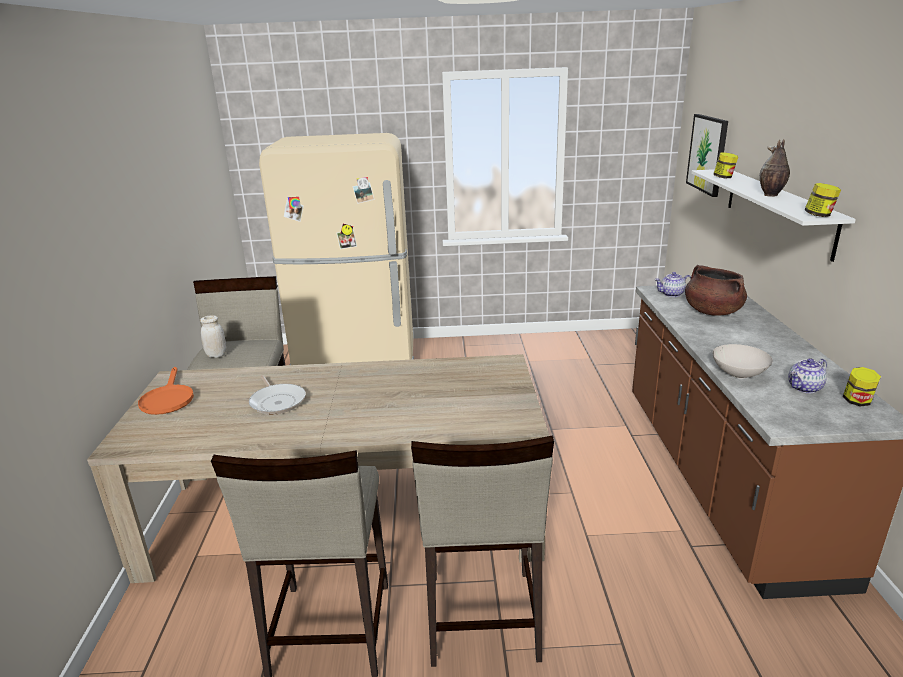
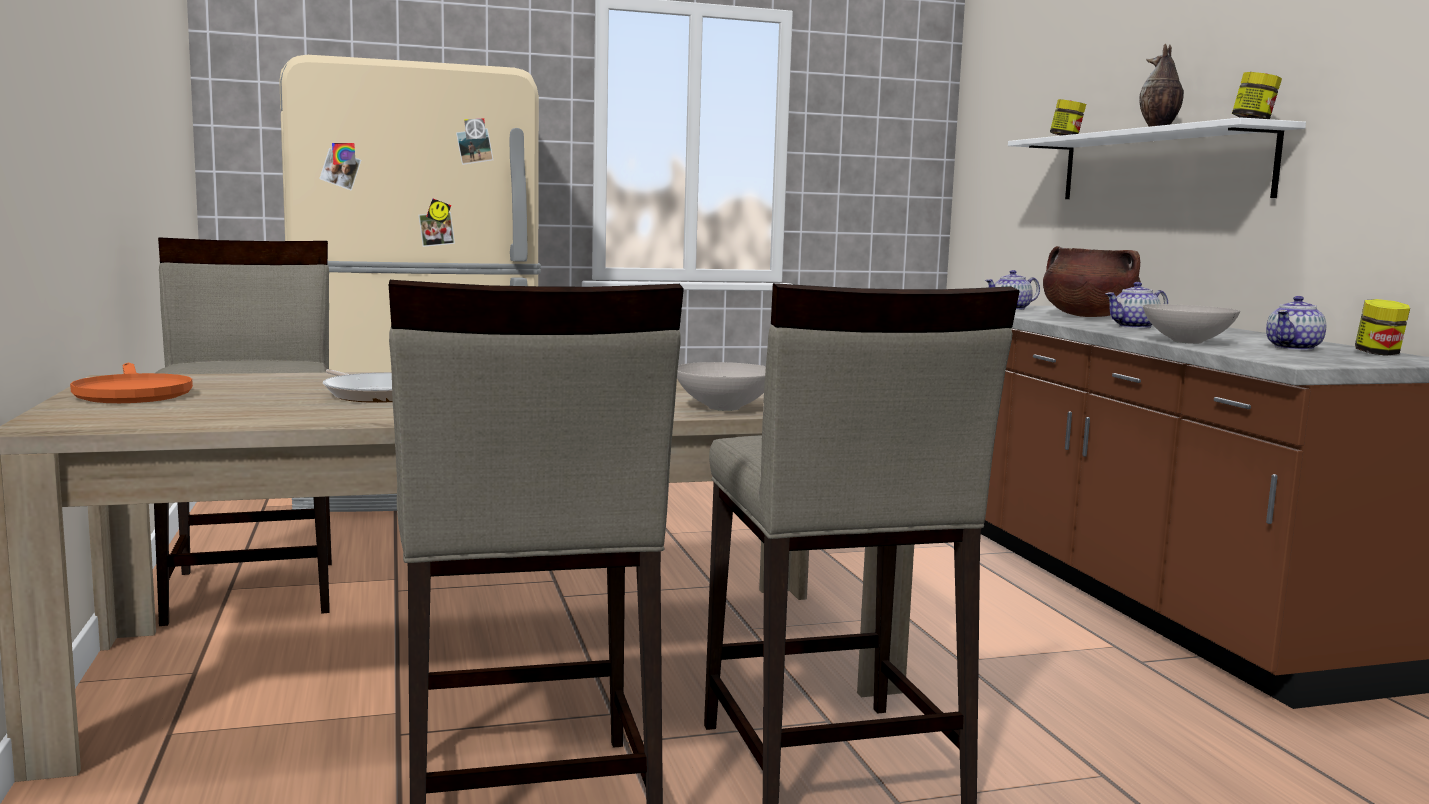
camera: 15 degrees left, 15 degrees down
white jar [200,315,226,358] -> none
picture [686,114,728,197] -> none
none -> white bowl [677,362,766,411]
none -> teapot [1106,282,1168,328]

